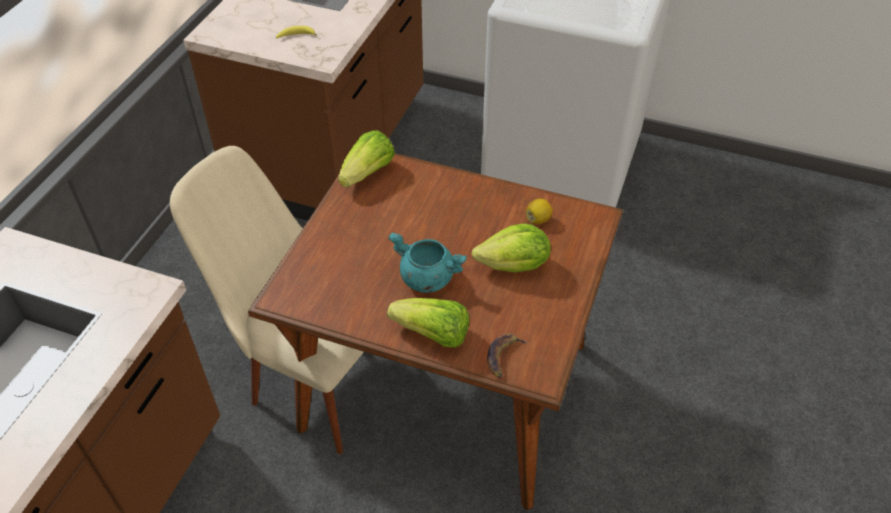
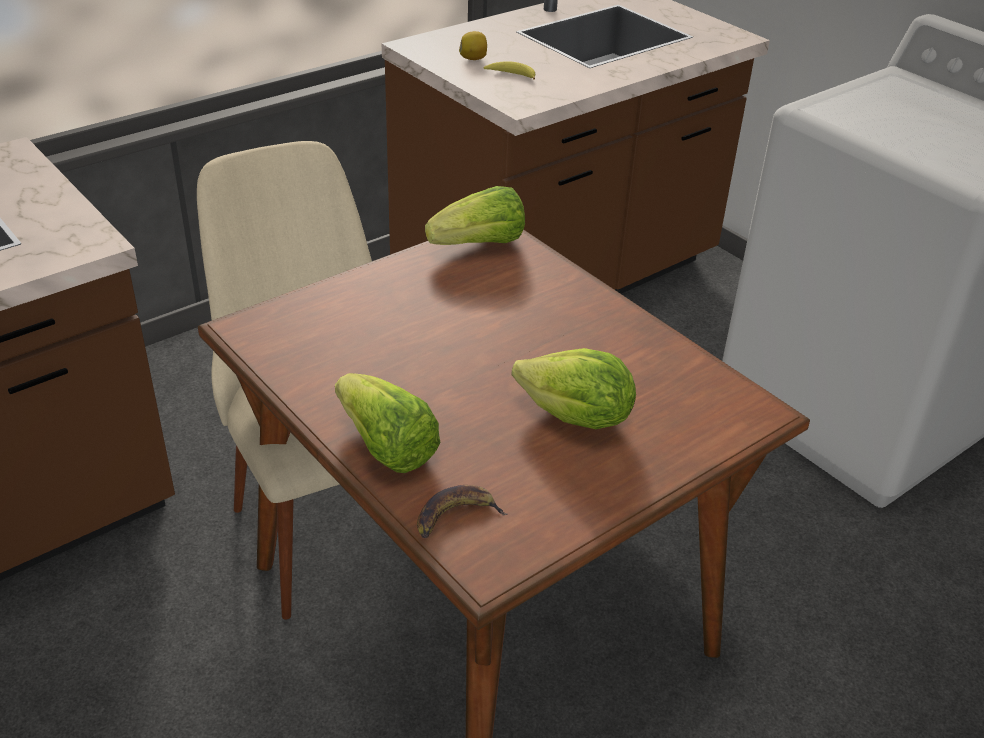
camera: 30 degrees right, 10 degrees down
turquoise cooking pot [388,232,467,293] -> none
lemon [526,199,553,224] -> lemon moved to [459,31,487,60]

